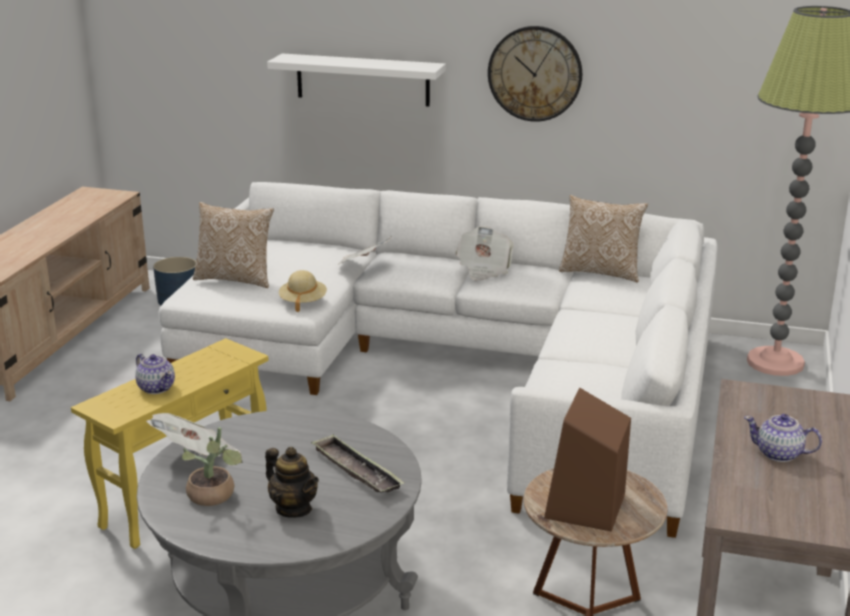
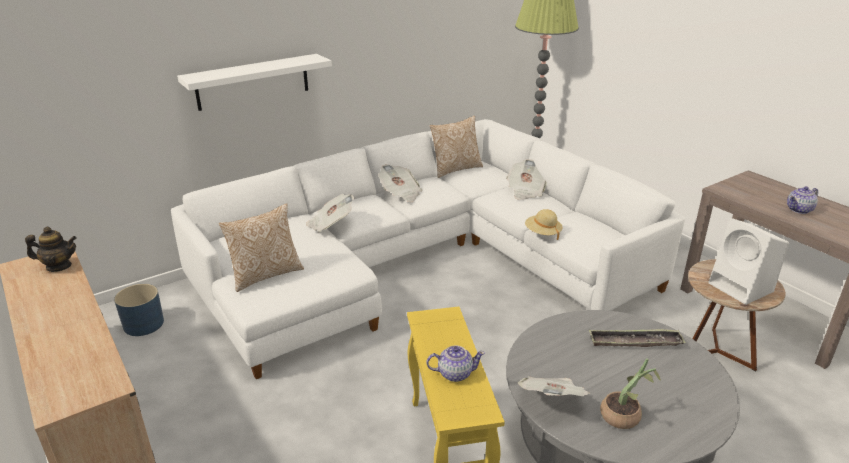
camera: 50 degrees left, 5 degrees up
teapot [265,447,319,518] -> teapot moved to [25,227,77,272]
beige hat [279,270,327,312] -> beige hat moved to [525,209,563,240]
wall clock [488,26,582,122] -> none
brown speaker [544,388,631,532] -> white speaker [708,218,789,305]
none -> newspaper [506,159,547,200]

